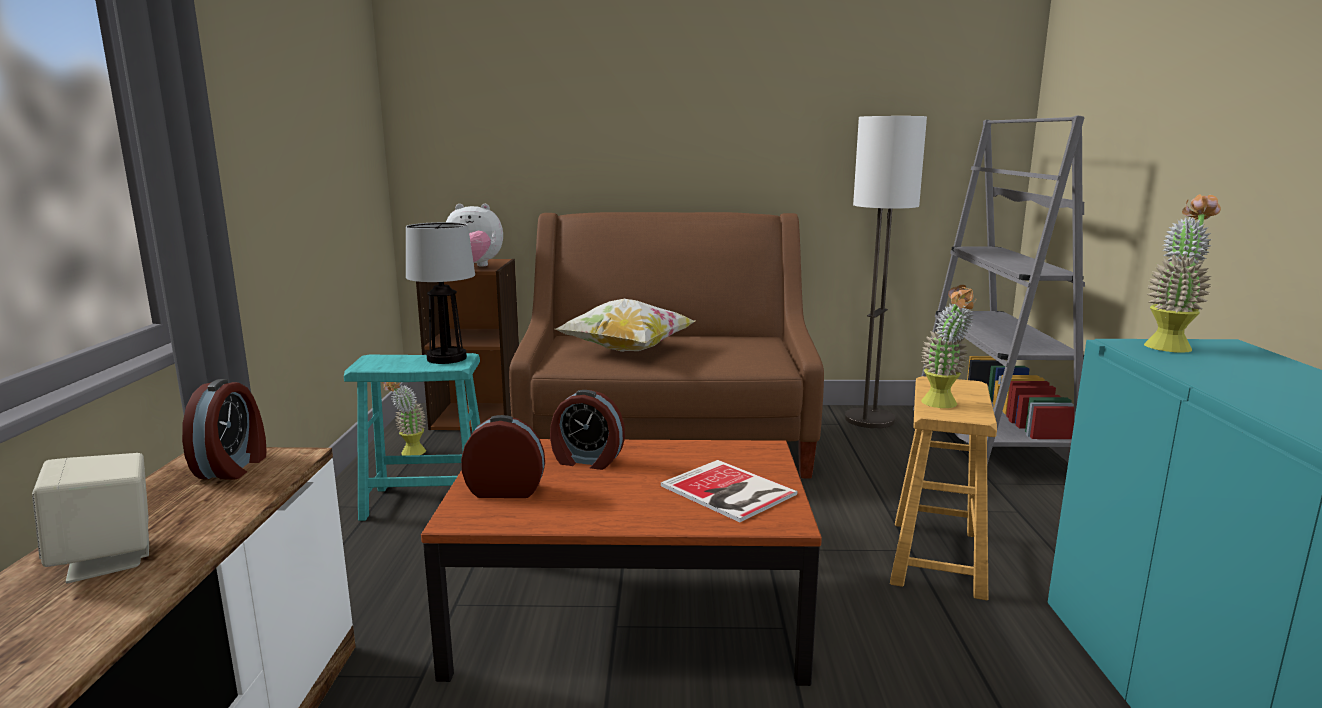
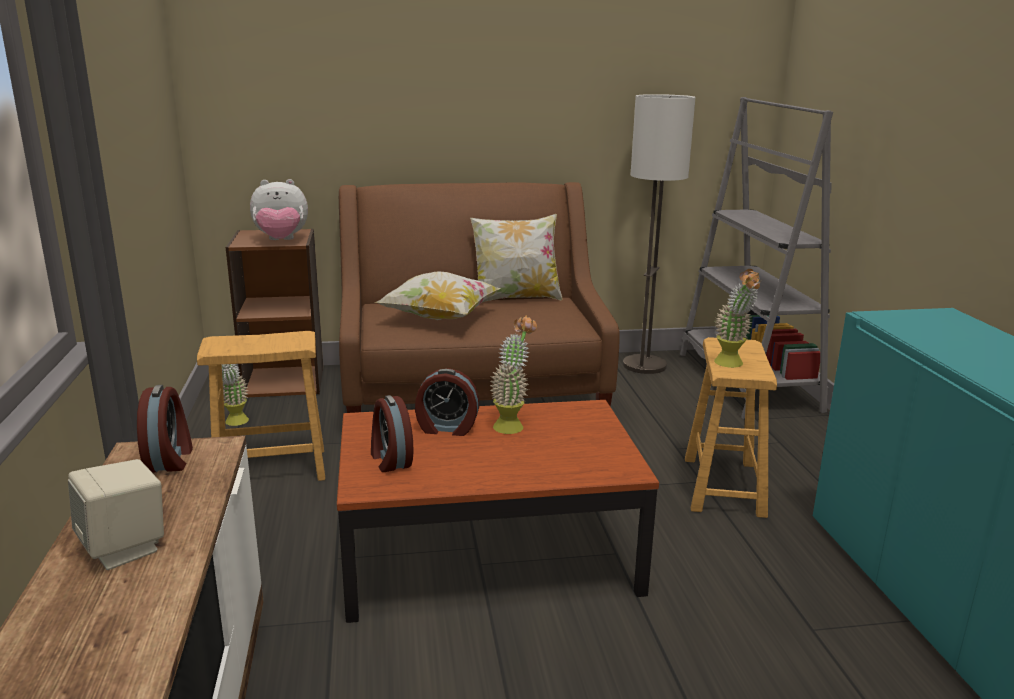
camera: 10 degrees left, 5 degrees up
turquoise stool [344,353,480,521] -> brown stool [197,331,325,481]
table lamp [406,222,475,364] -> none
alarm clock [461,415,545,498] -> alarm clock turned 105 degrees counterclockwise [371,395,414,472]
book [661,460,798,522] -> none
potted plant [1144,194,1221,353] -> potted plant moved to [489,315,537,434]
none -> pillow [470,214,563,302]

